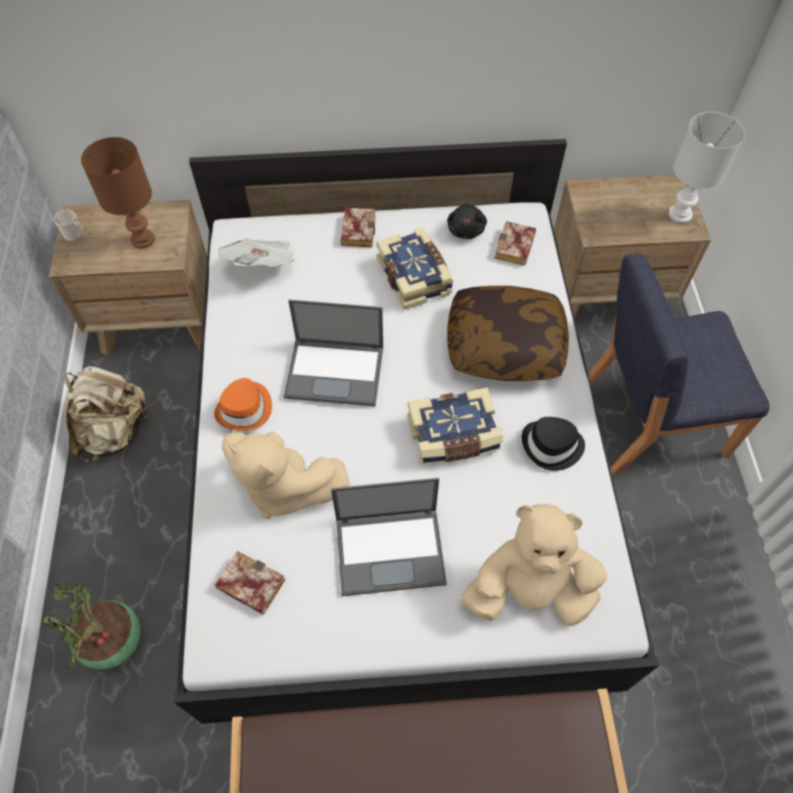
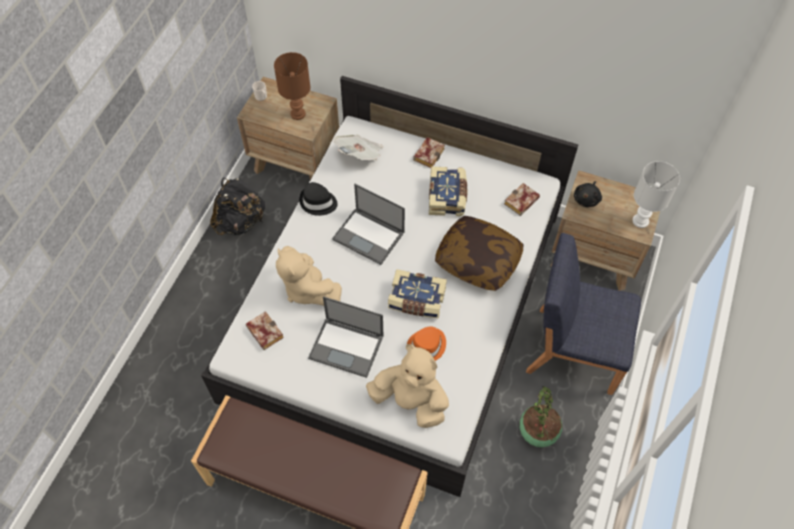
camera: 25 degrees right, 0 degrees up
potted plant [43,583,141,669] -> potted plant moved to [519,386,562,447]
beige backpack [64,366,150,462] -> black backpack [210,177,265,235]
orange hat [214,378,272,431] -> orange hat moved to [407,327,446,361]
black plush toy [447,202,487,239] -> black plush toy moved to [574,181,602,207]
black hat [522,417,585,471] -> black hat moved to [299,182,338,216]

